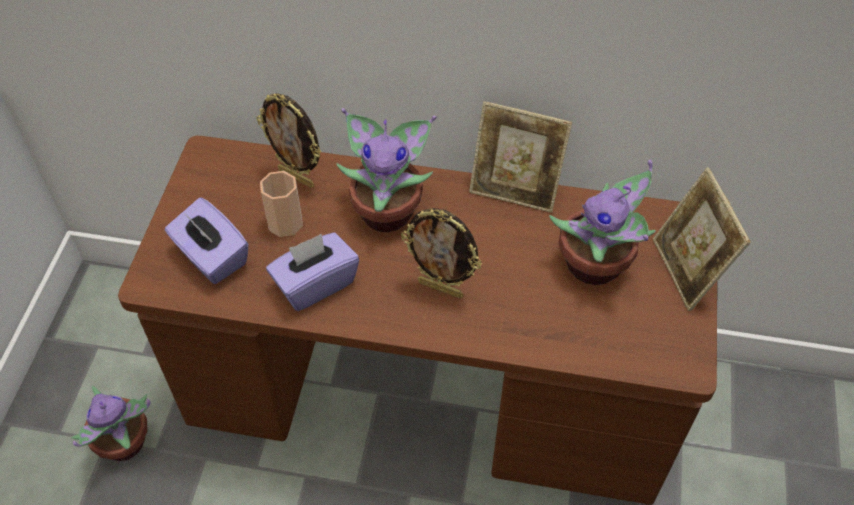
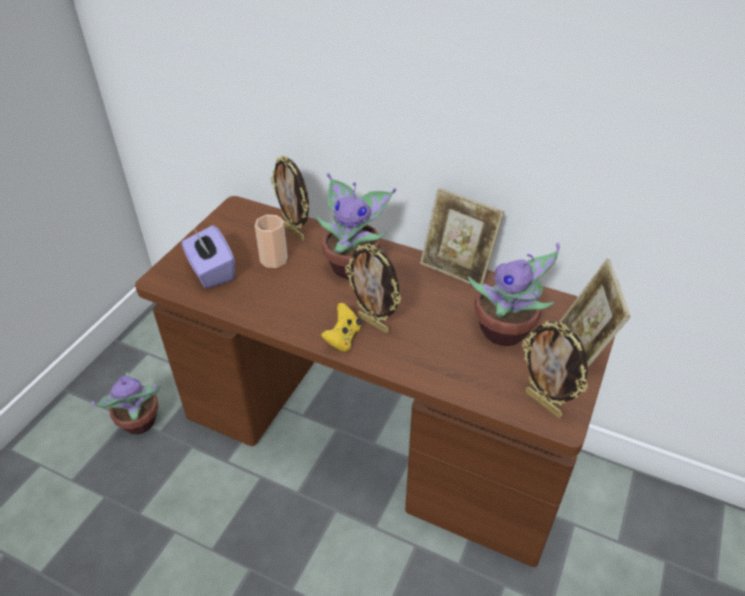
camera: 15 degrees right, 10 degrees down
purple tissue box [266,233,359,311] -> none
none -> yellow game controller [321,303,361,352]
none -> picture frame [522,321,588,418]

